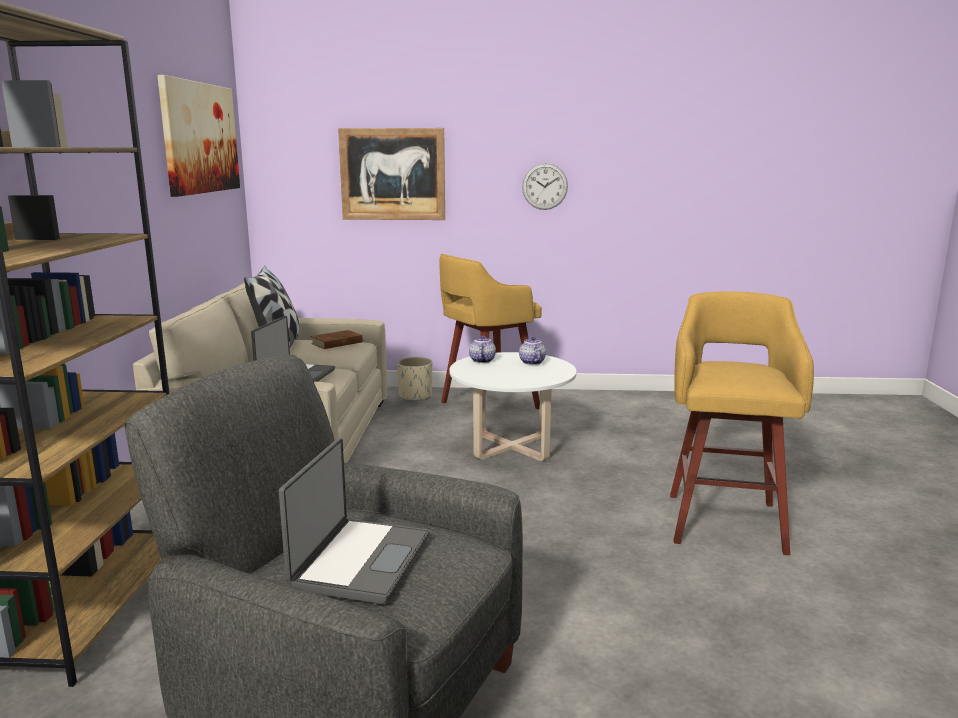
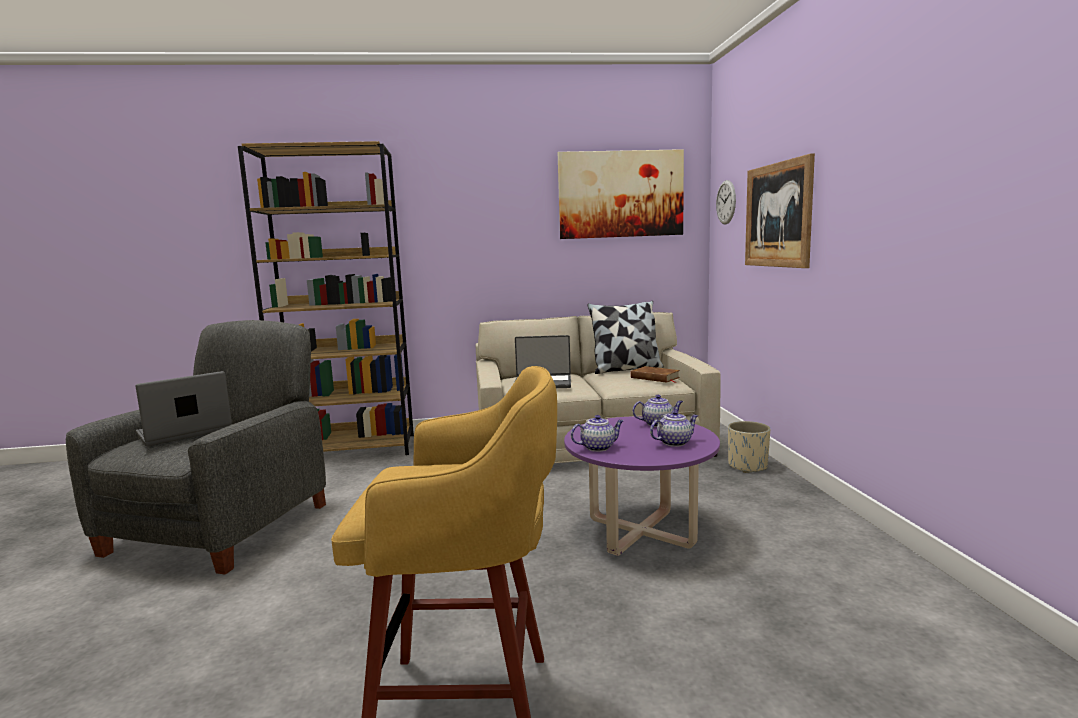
camera: 80 degrees right, 5 degrees down
laptop [279,438,429,604] -> laptop turned 135 degrees clockwise [135,371,232,446]
yellow stool [439,254,542,409] -> none
white coffee table [449,352,577,461] -> purple coffee table [564,416,720,556]
wall clock [522,163,568,210] -> wall clock moved to [716,180,736,225]
none -> teapot [571,415,624,452]

